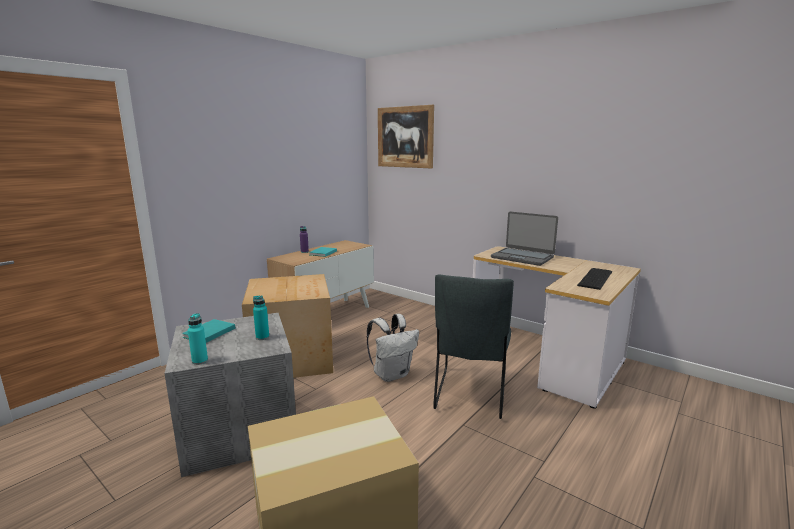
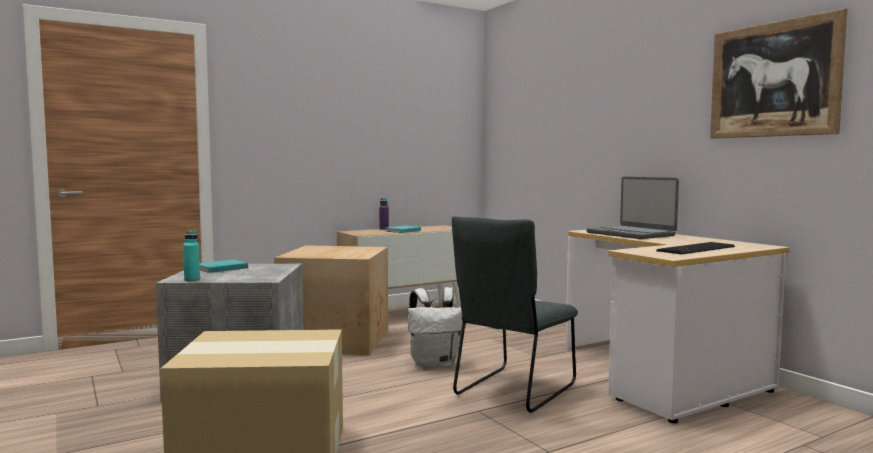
camera: 20 degrees right, 10 degrees down
turquoise bottle [253,295,269,340] -> none
picture [378,105,434,168] -> picture moved to [710,8,847,139]

